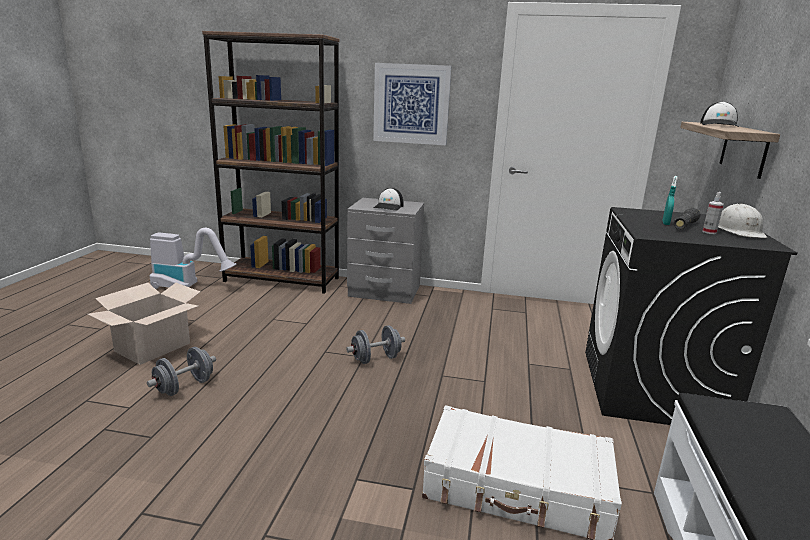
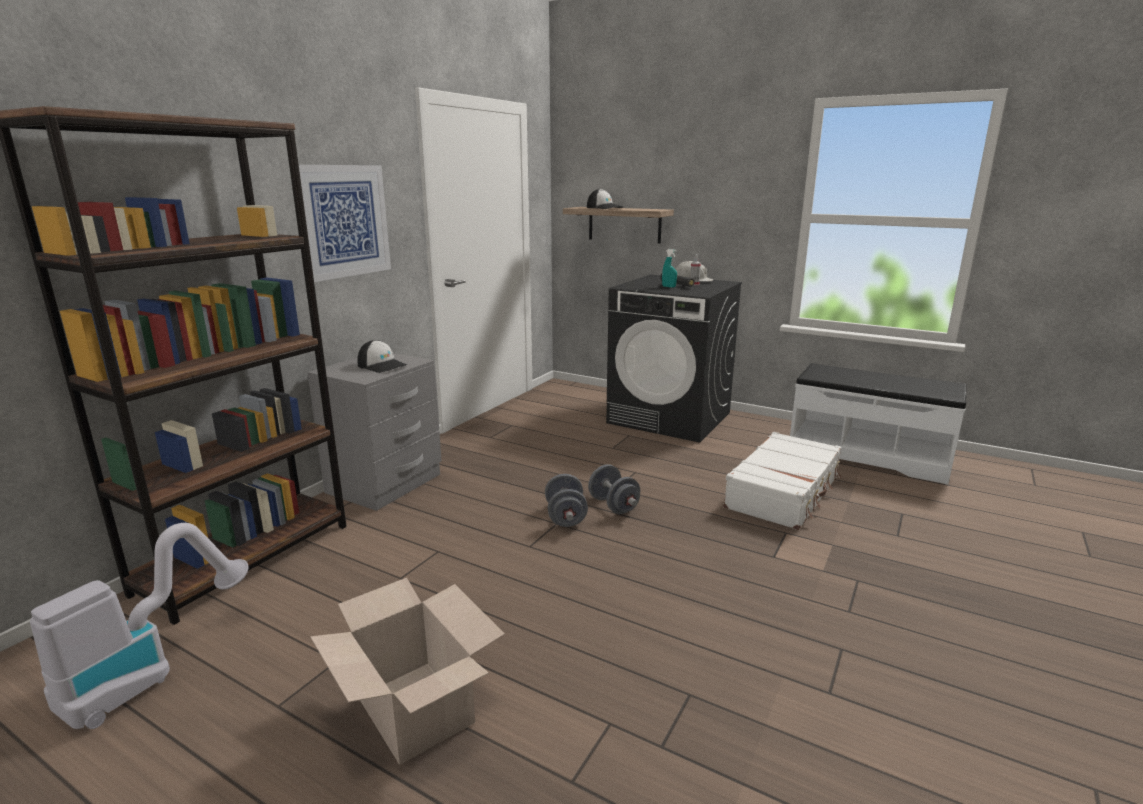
camera: 70 degrees left, 0 degrees up
grey dumbbell [147,347,216,396] -> grey dumbbell moved to [588,464,640,514]

